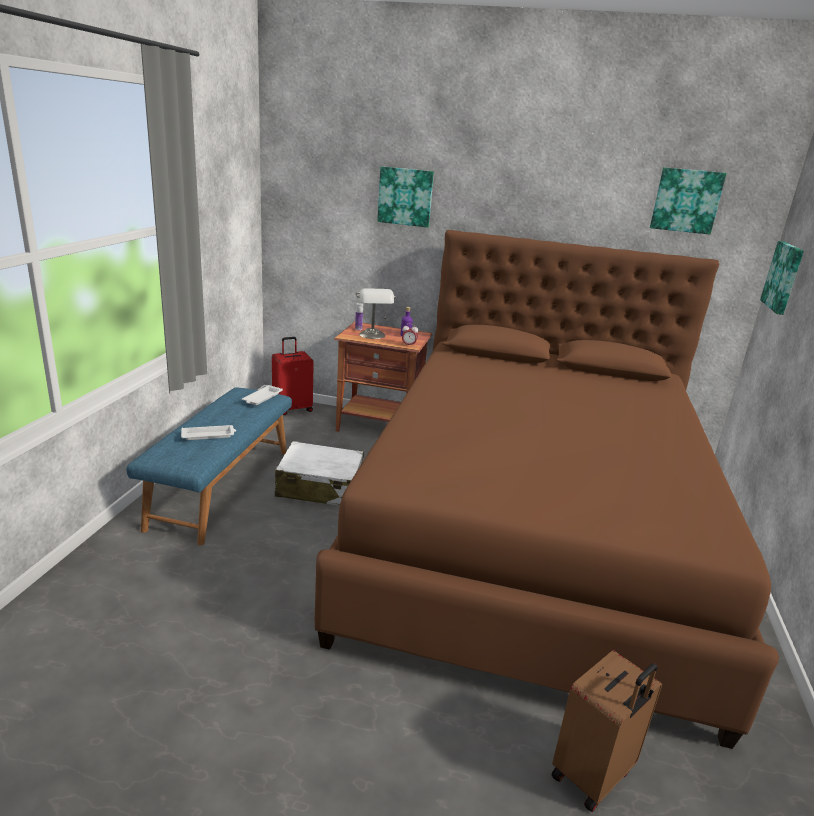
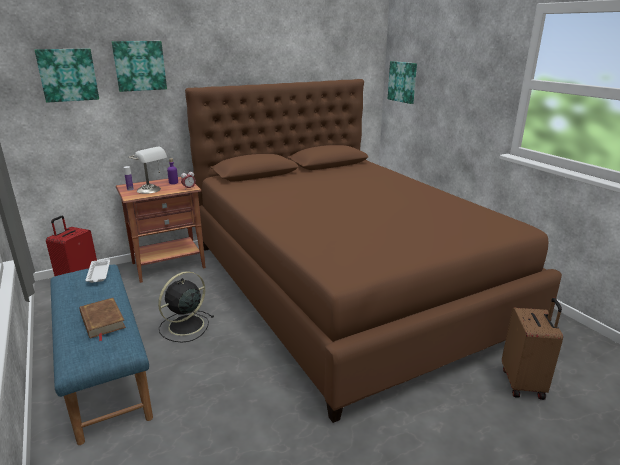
camera: 40 degrees left, 0 degrees up
white tray [181,425,236,440] -> brown book [80,298,126,341]
white suitcase [275,441,364,506] -> black fan [158,271,214,343]
picture [650,167,726,234] -> picture moved to [35,49,99,103]

